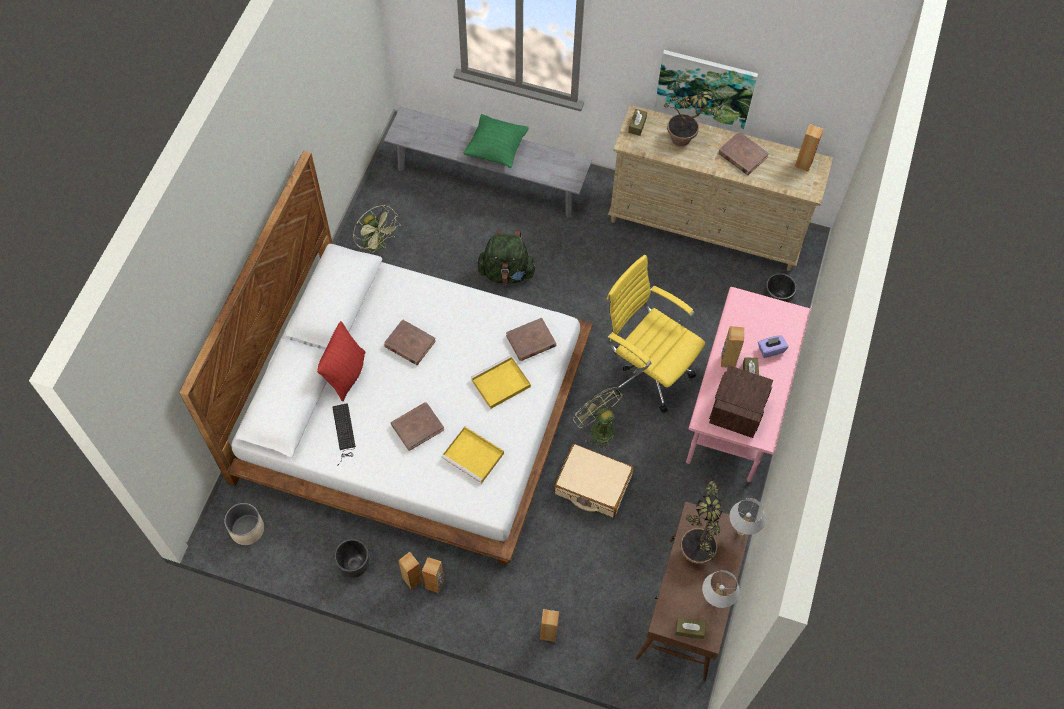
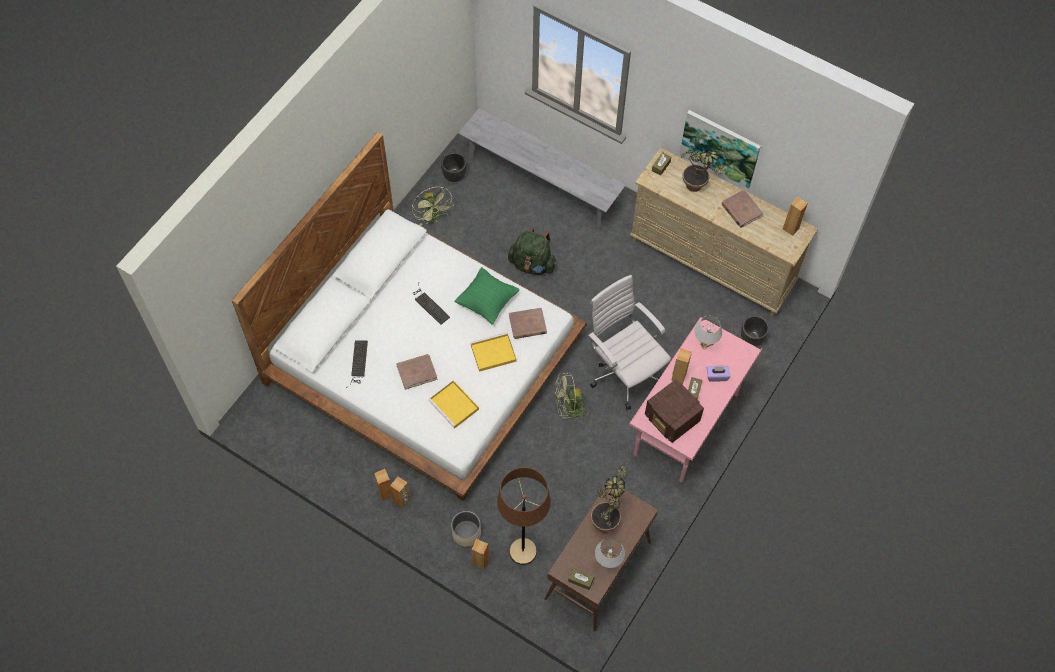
camera: 15 degrees right, 0 degrees up
beige planter [225,503,264,545] -> beige planter moved to [451,511,481,547]
red pillow [317,321,366,401] -> none
black planter [334,539,370,578] -> black planter moved to [441,152,466,182]
brown book [384,319,436,365] -> keyboard [413,283,450,325]
green pillow [464,114,529,168] -> green pillow moved to [455,267,519,325]
beige suitcase [554,444,634,518] -> none
green fan [573,387,622,451] -> green fan turned 75 degrees counterclockwise [555,373,591,424]
yellow office chair [607,255,705,413] -> white office chair [588,275,671,410]
radio [709,365,773,438] -> radio turned 75 degrees counterclockwise [645,379,704,443]
white table lamp [729,498,766,536] -> white table lamp moved to [694,316,722,349]
none -> brown floor lamp [497,467,551,565]

